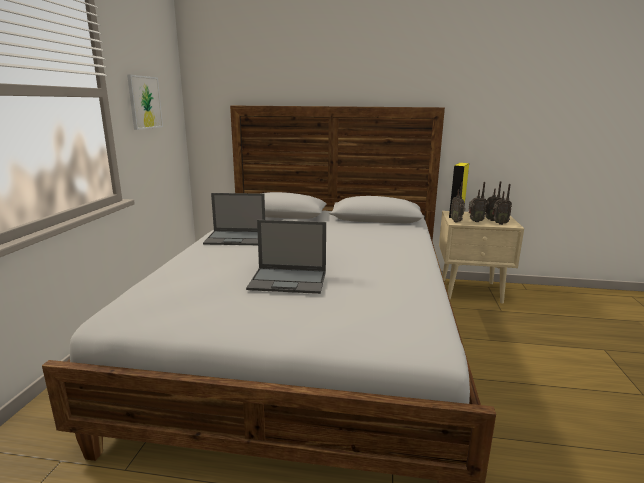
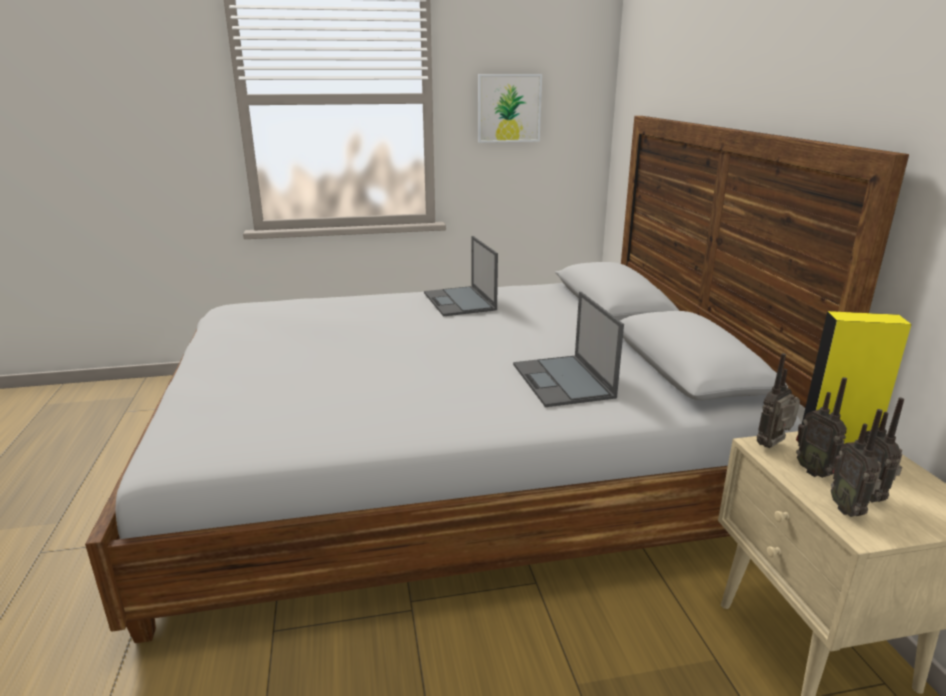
camera: 70 degrees right, 5 degrees up
laptop [246,220,326,294] -> laptop moved to [513,292,624,407]

